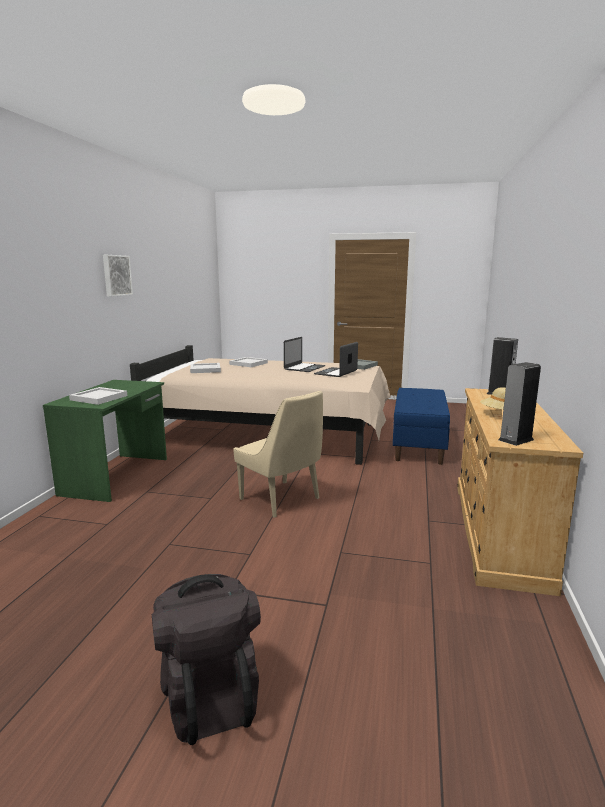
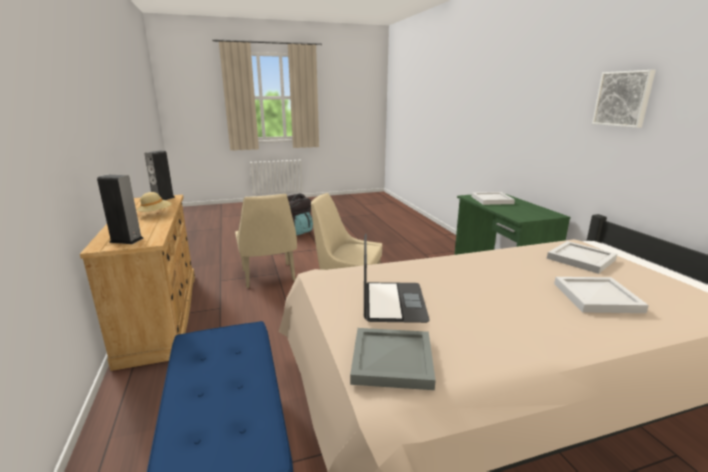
camera: 150 degrees right, 5 degrees up
laptop [284,337,325,372] -> none
none -> beige chair [235,194,297,288]

